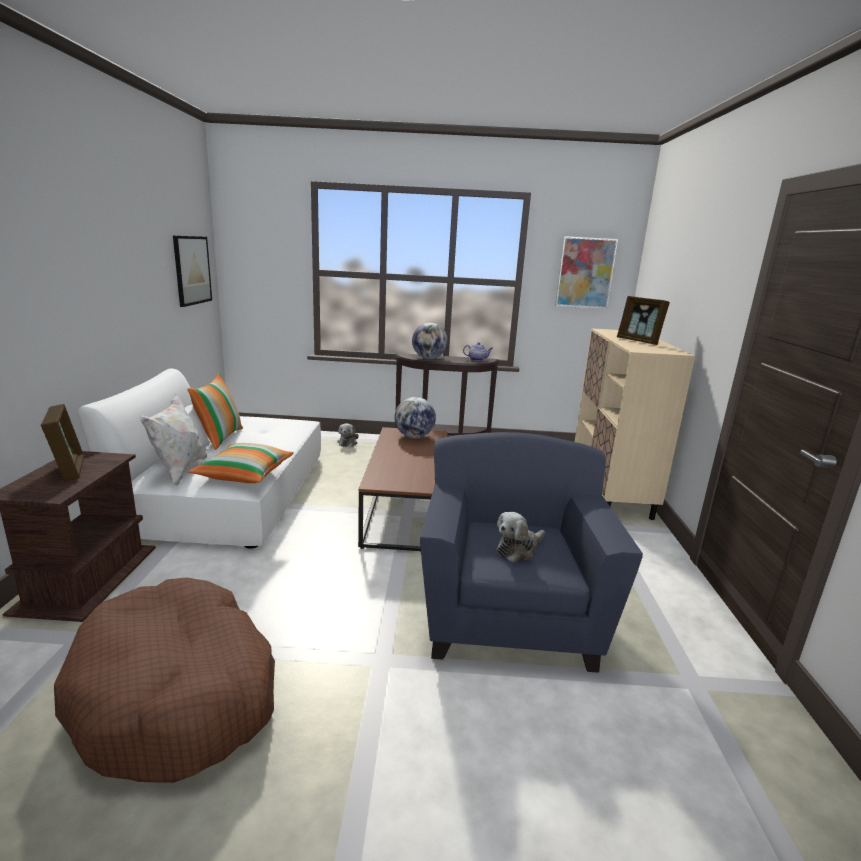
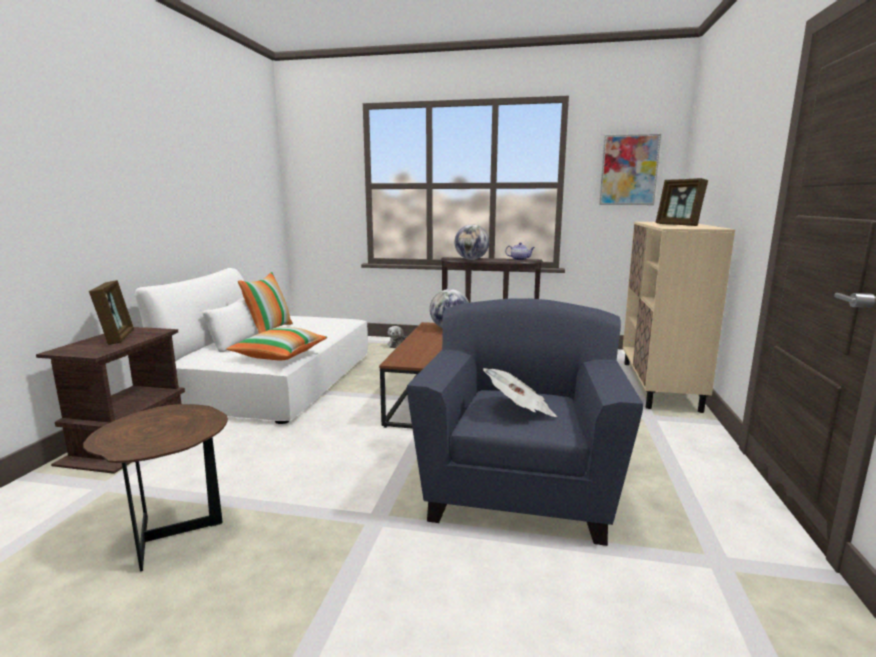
camera: 10 degrees right, 5 degrees down
brown dog bed [54,577,275,783] -> brown side table [83,404,228,571]
white pillow [140,394,207,486] -> none
picture [173,236,212,307] -> none
plush toy [497,512,545,562] -> newspaper [483,368,557,417]

